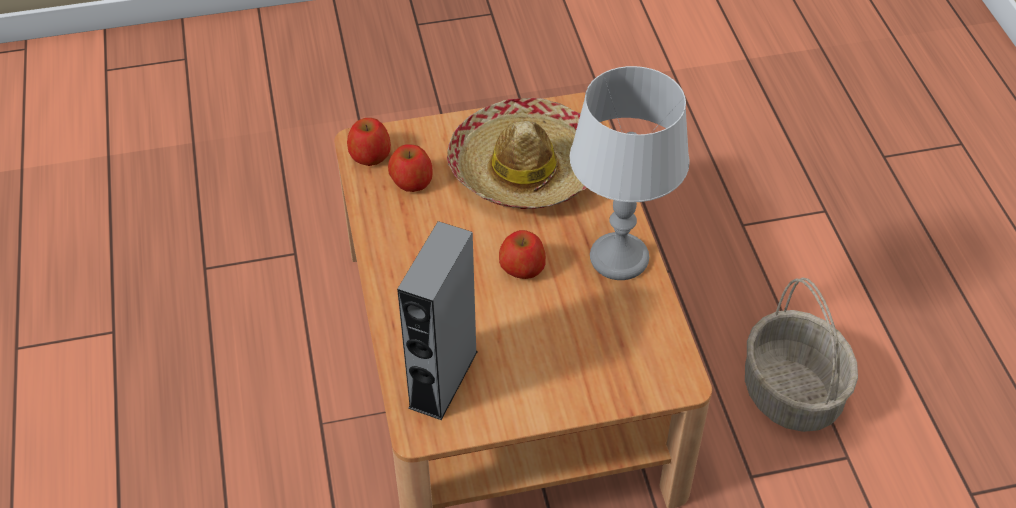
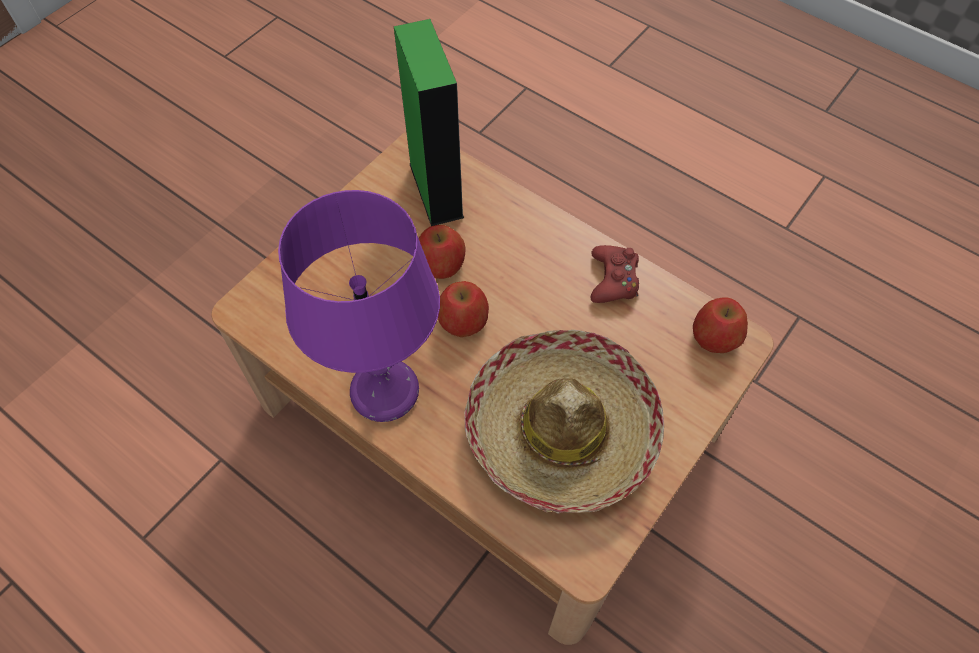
camera: 140 degrees right, 10 degrees up
apple [388,144,433,192] -> apple moved to [419,225,466,279]
grey speaker [397,221,478,420] -> green speaker [394,19,464,226]
grey table lamp [570,66,690,280] -> purple table lamp [278,190,440,422]
basket [745,277,858,432] -> none
none -> red game controller [591,245,639,303]

